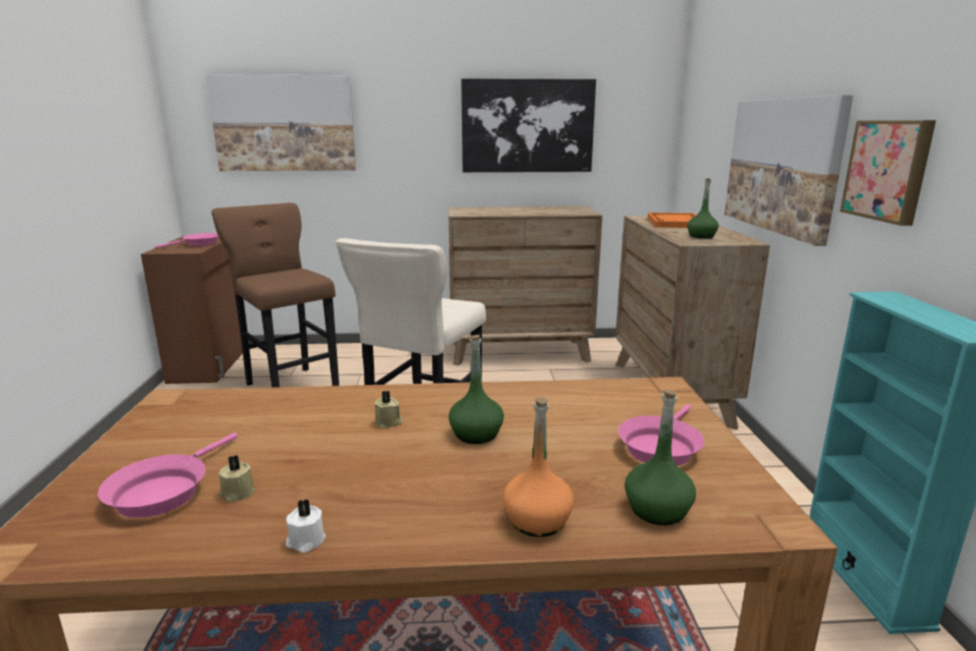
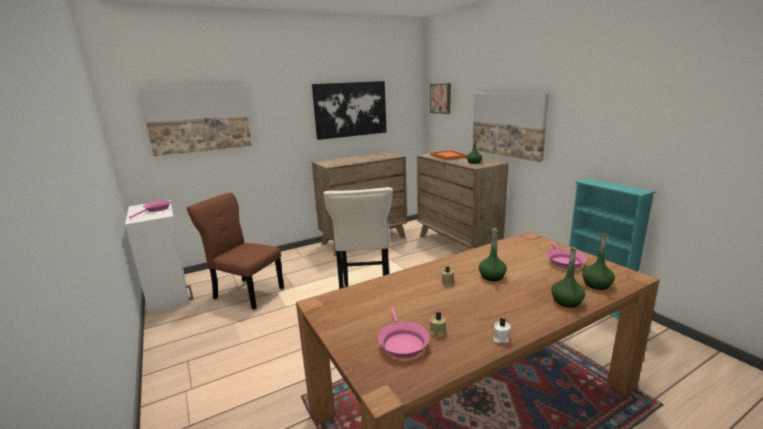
camera: 25 degrees left, 0 degrees up
brown cabinet [141,236,243,384] -> white cabinet [125,200,193,314]
brown stool [211,203,339,387] -> brown chair [186,193,284,310]
orange bottle [503,397,574,537] -> green bottle [551,247,585,308]
picture [840,120,936,226] -> picture moved to [430,83,451,114]

